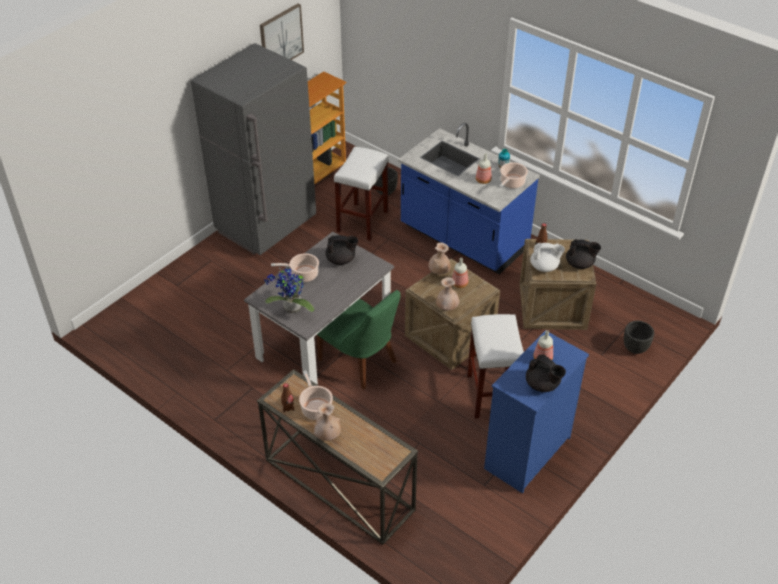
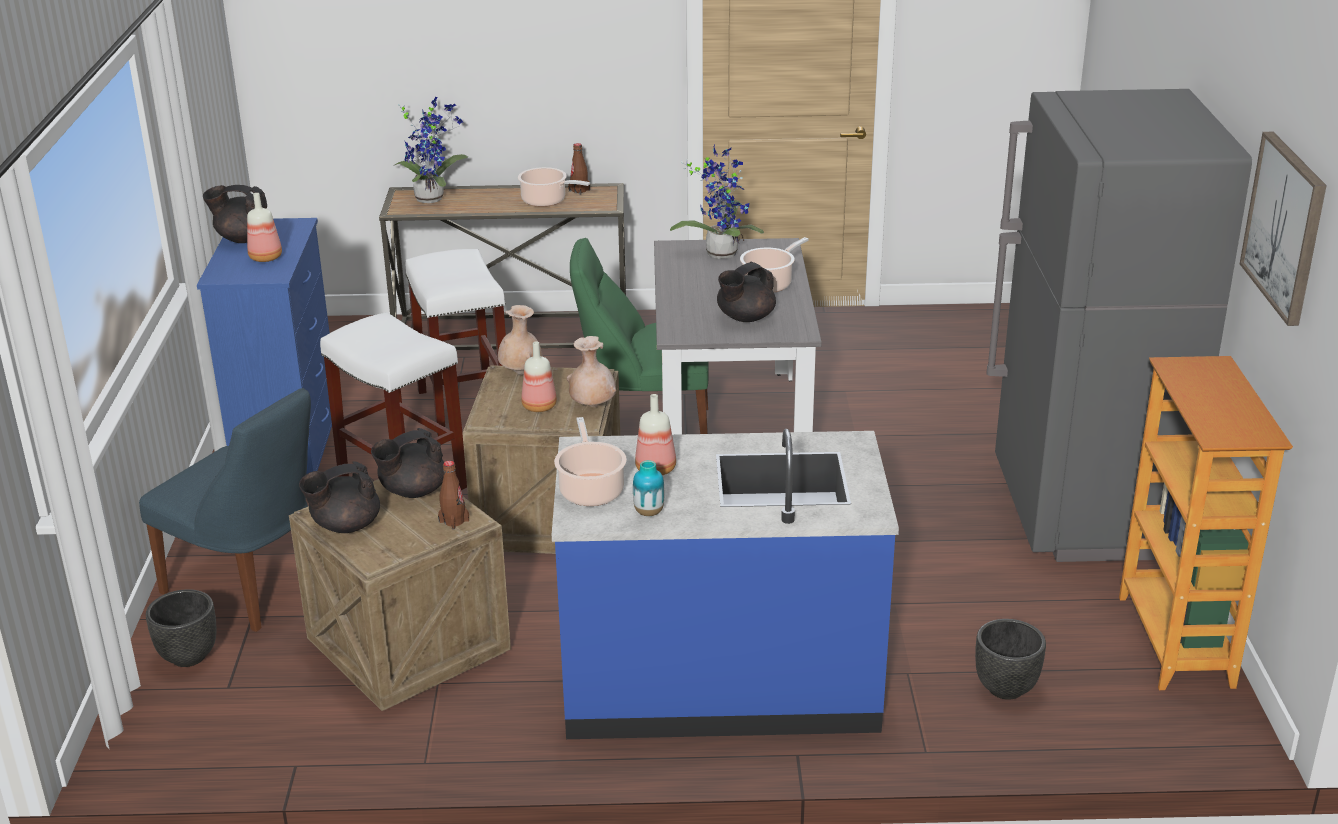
camera: 140 degrees right, 15 degrees down
beige vase [314,403,341,440] -> none
white stool [334,147,389,241] -> white stool moved to [405,249,506,436]
white teapot [530,243,565,272] -> black teapot [371,428,444,498]
none -> blue chair [139,388,311,632]
none -> potted plant [393,97,468,203]

